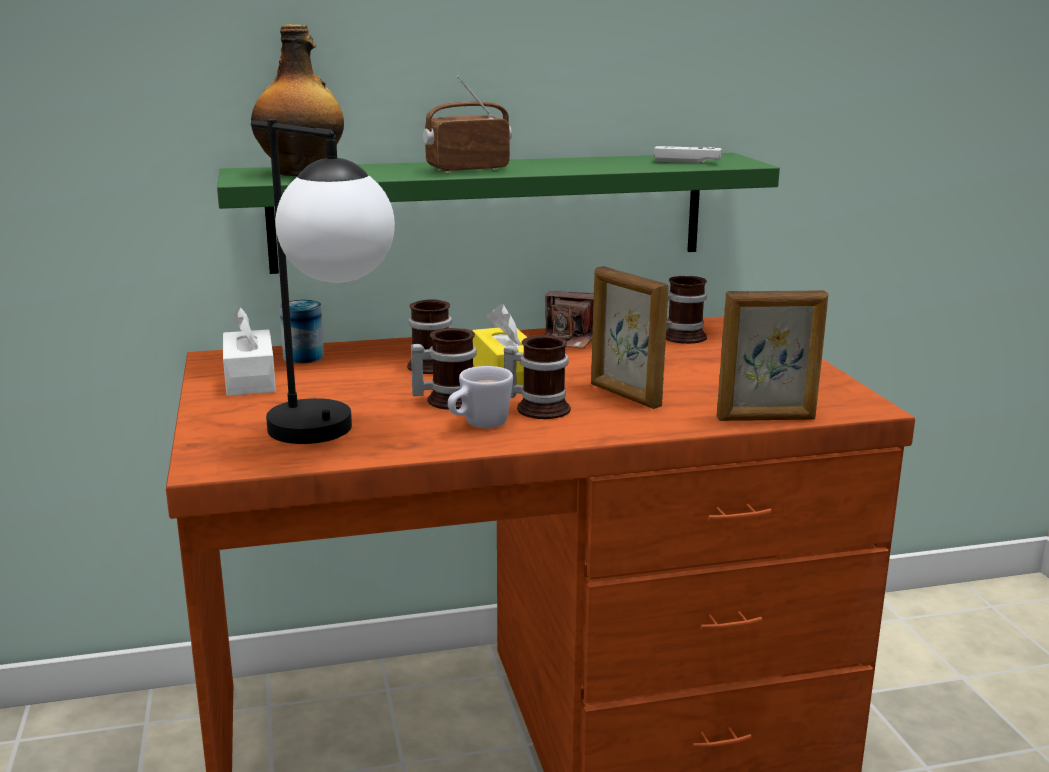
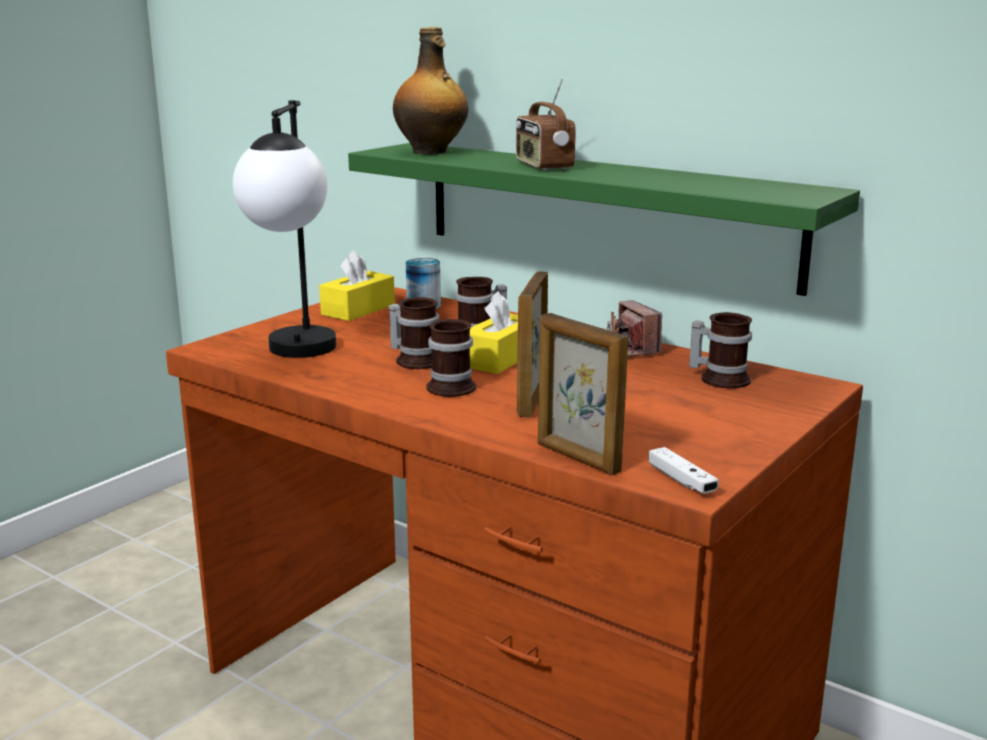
camera: 50 degrees right, 0 degrees up
white tissue box [223,307,276,396] -> yellow tissue box [319,250,395,321]
radio [423,75,512,173] -> radio turned 135 degrees counterclockwise [516,78,576,171]
white mug [448,366,513,428] -> none
white game controller [654,146,722,163] -> white game controller moved to [649,447,719,494]

